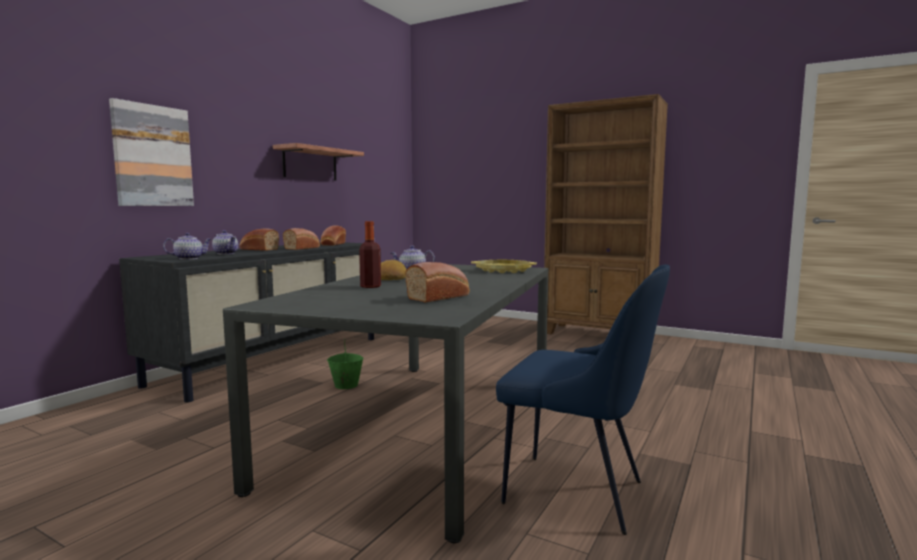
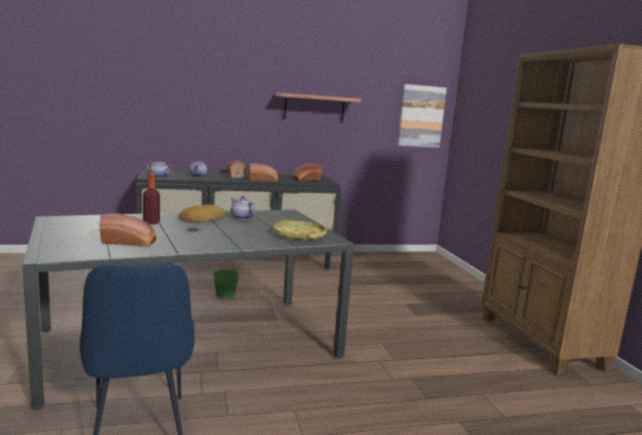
camera: 45 degrees right, 5 degrees up
picture [109,98,194,206] -> picture moved to [398,84,447,148]

